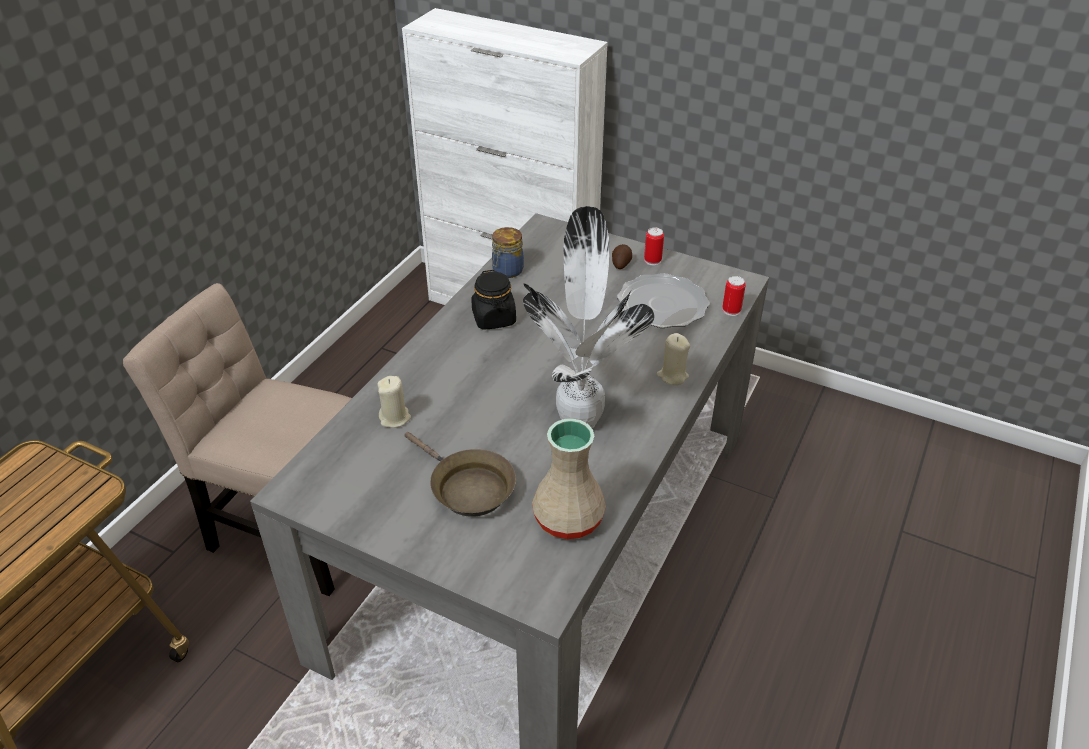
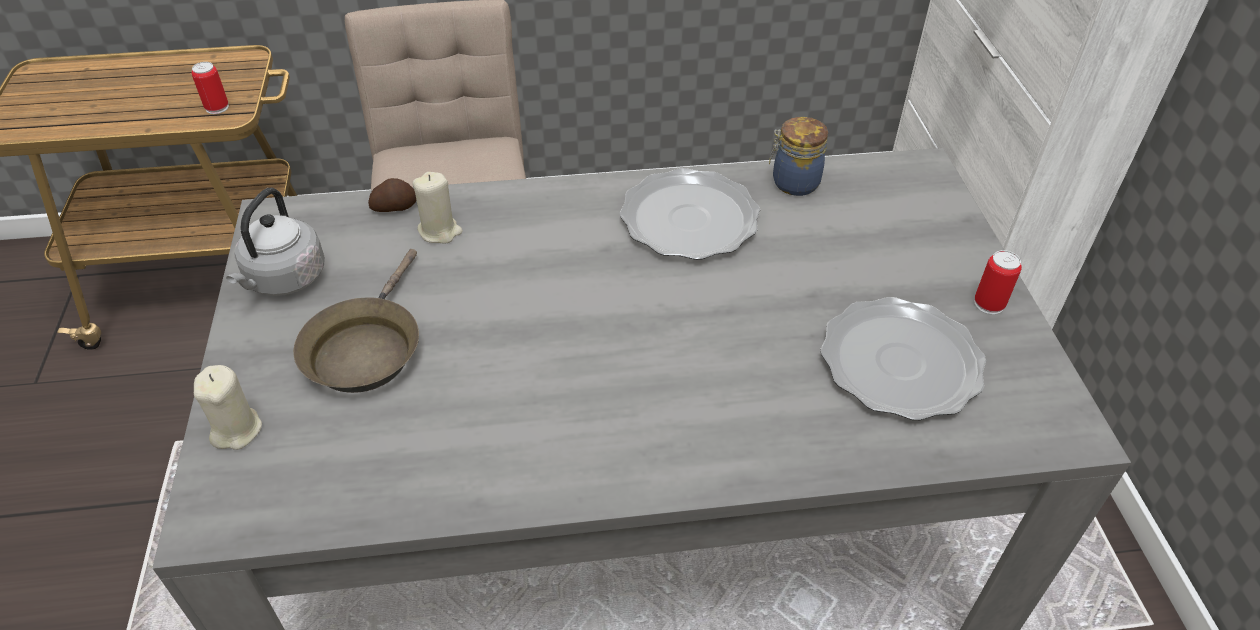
camera: 55 degrees right, 5 degrees up
black jar [471,270,516,330] -> plate [620,168,760,260]
potted plant [523,206,655,429] -> none
beige vase [532,418,606,539] -> none
potato [612,244,632,269] -> potato moved to [368,178,417,212]
beige candle [657,333,690,385] -> beige candle moved to [194,365,262,450]
can [722,276,746,316] -> can moved to [192,62,229,114]
none -> grey kettle [226,188,325,296]

